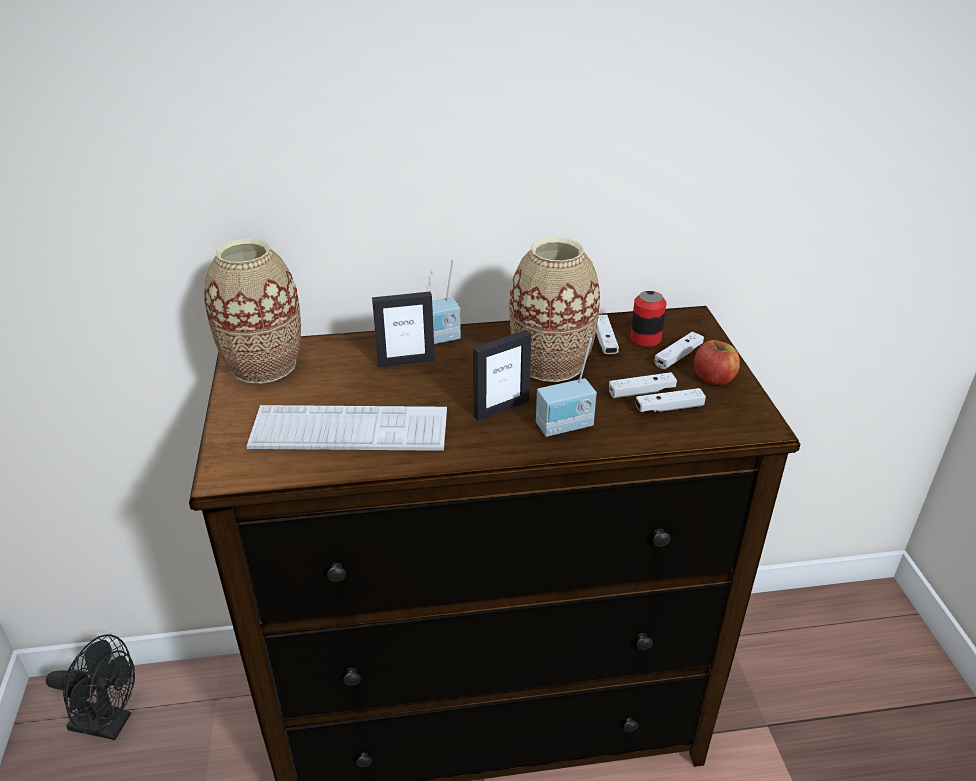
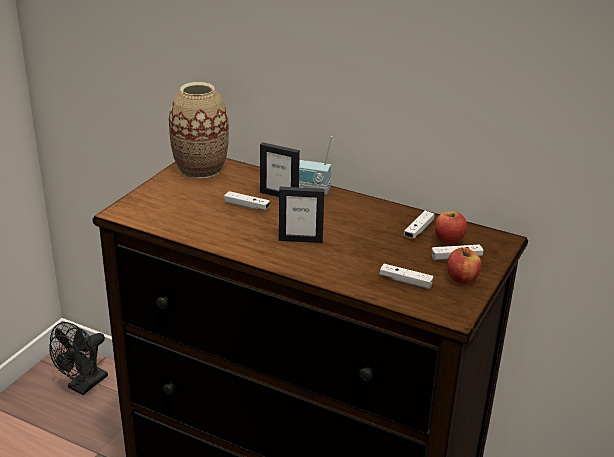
camera: 35 degrees right, 5 degrees down
black fan [46,634,135,740] -> black fan turned 75 degrees clockwise [49,322,108,395]
keyboard [247,405,447,451] -> none
vase [509,237,600,382] -> none
radio [536,338,597,437] -> none
white game controller [609,372,677,398] -> white game controller moved to [224,191,270,210]
can [630,291,666,347] -> apple [435,211,467,244]

